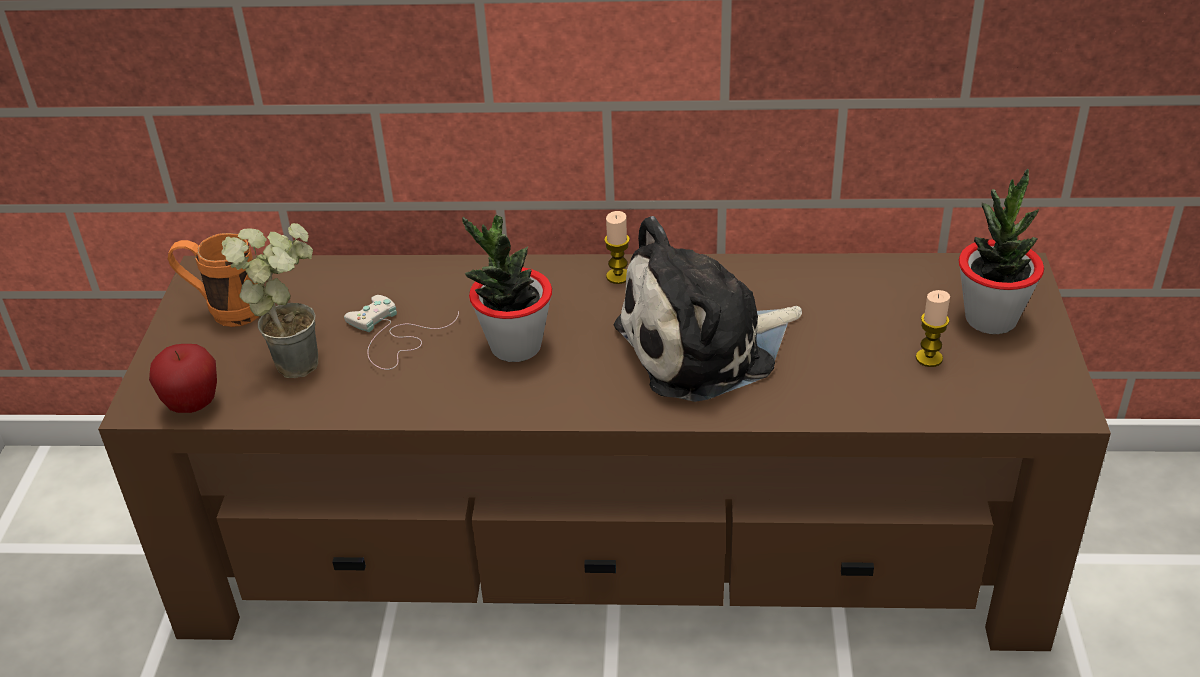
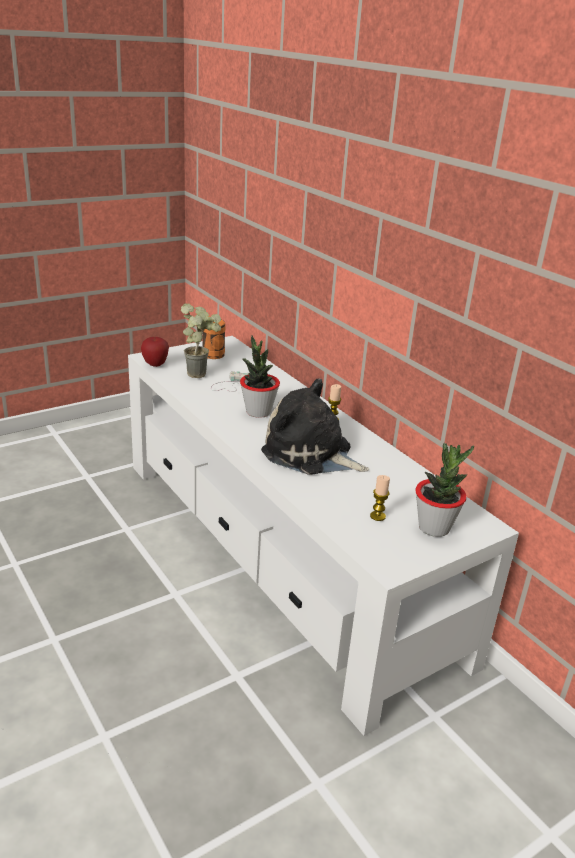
camera: 50 degrees right, 10 degrees down
brown tv stand [98,253,1111,651] -> white tv stand [128,336,519,736]

